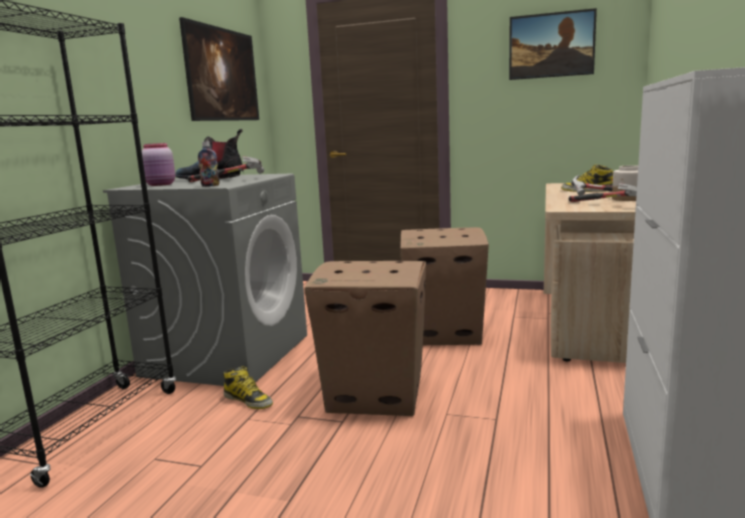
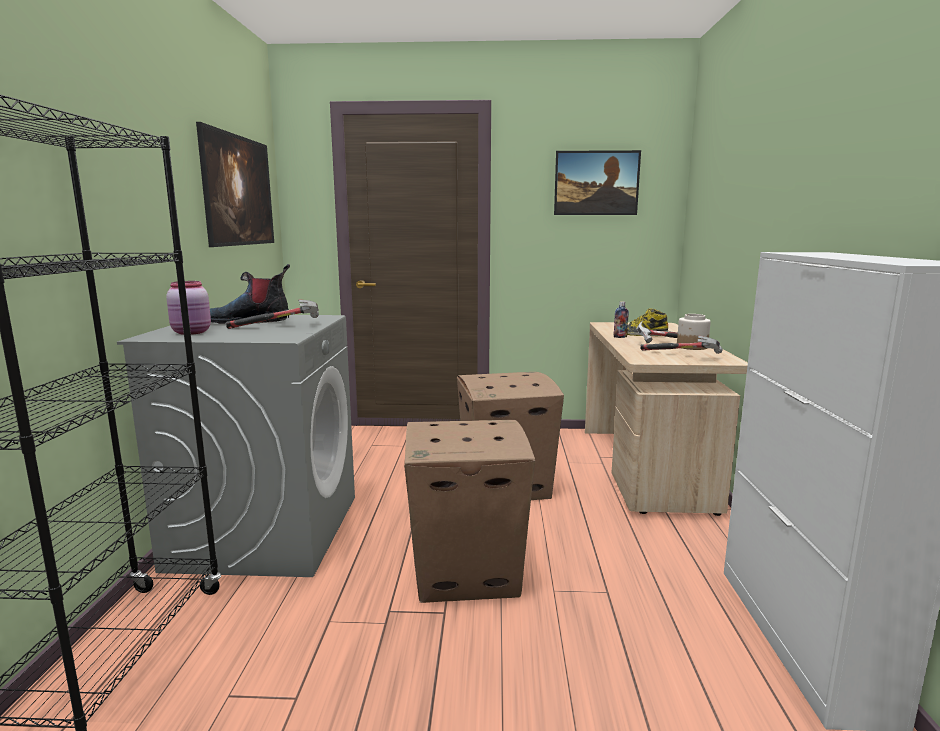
camera: 15 degrees left, 0 degrees up
bottle [198,142,220,187] -> bottle moved to [613,302,629,338]
boot [223,366,273,409] -> none

